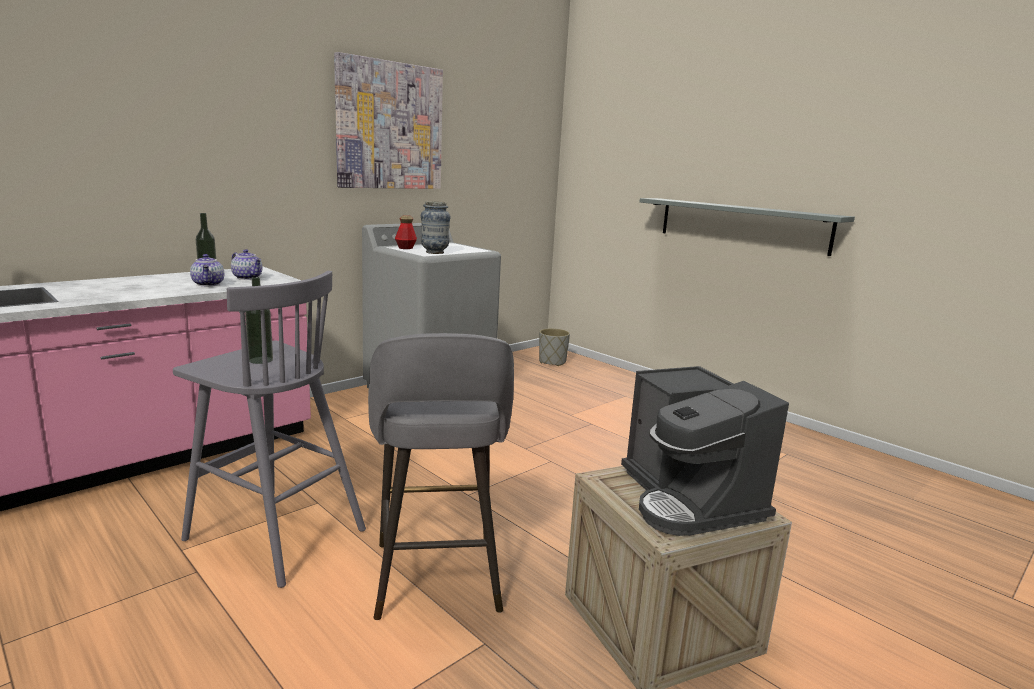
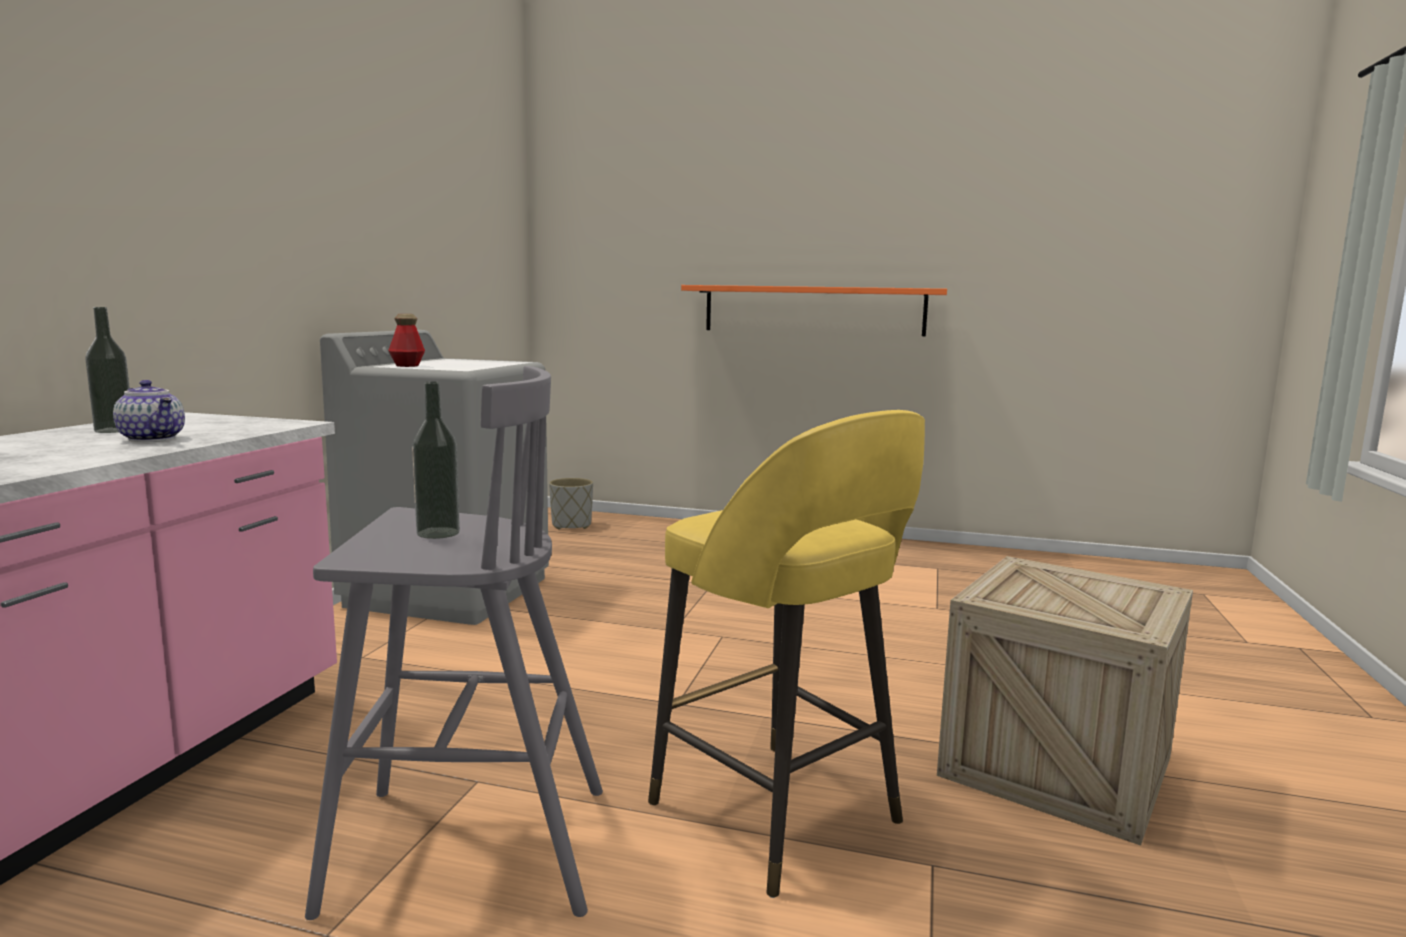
camera: 30 degrees left, 5 degrees down
teapot [231,249,262,280] -> none
picture [334,52,443,189] -> none
grey stool [368,333,514,620] -> yellow stool [648,410,925,898]
vase [421,201,450,254] -> none
coffee machine [621,366,789,536] -> none
grey shelf [639,198,855,256] -> orange shelf [681,285,947,336]

